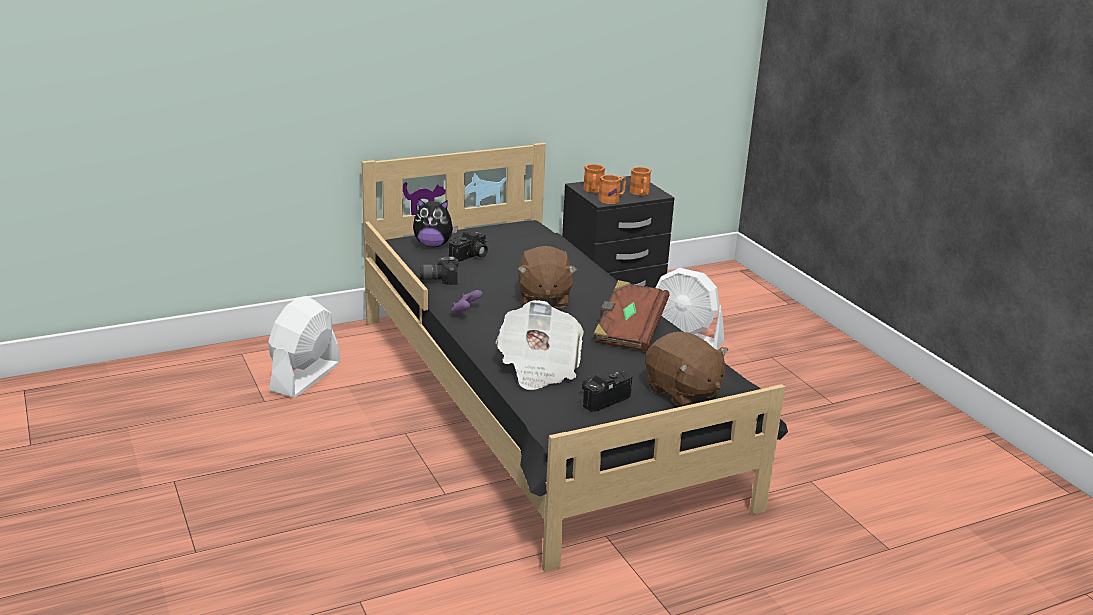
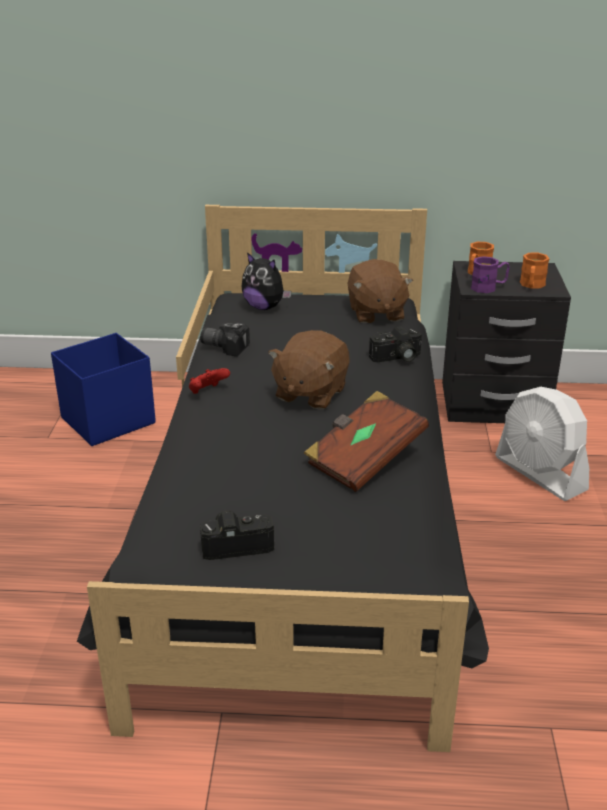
camera: 30 degrees right, 5 degrees up
white fan [268,296,341,397] -> blue storage box [51,333,156,446]
camera [448,231,488,262] -> camera moved to [369,326,422,362]
purple game controller [452,290,482,316] -> red game controller [189,368,230,394]
newspaper [496,300,584,390] -> none
orange mug [598,175,626,204] -> purple mug [471,256,510,293]
brown plush toy [645,332,728,407] -> brown plush toy moved to [348,259,413,323]

